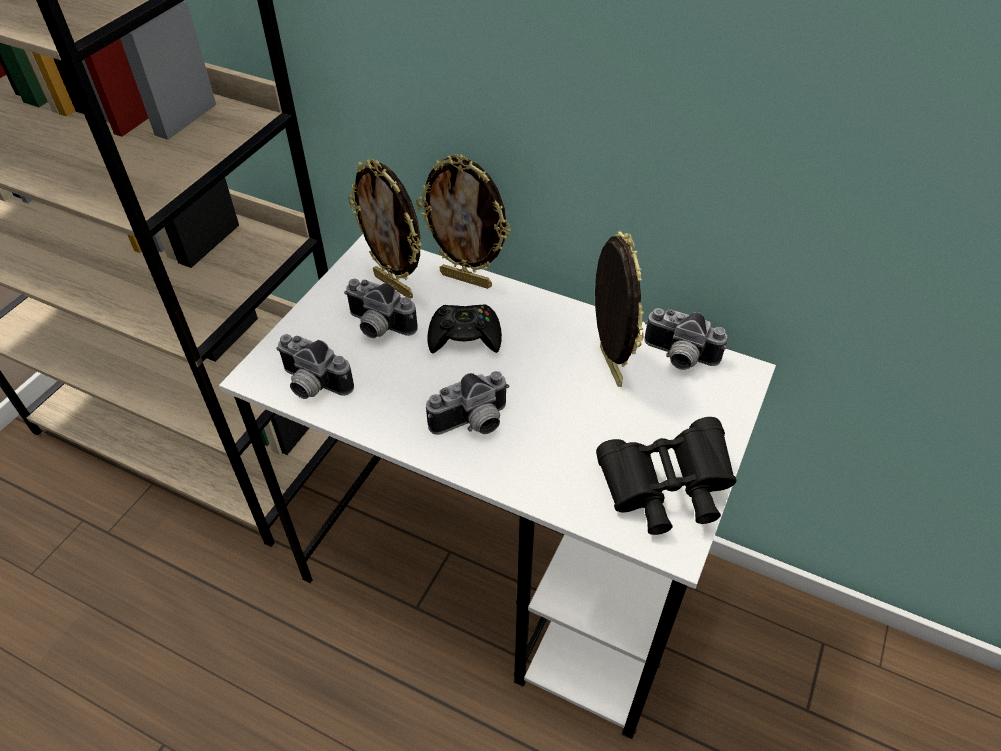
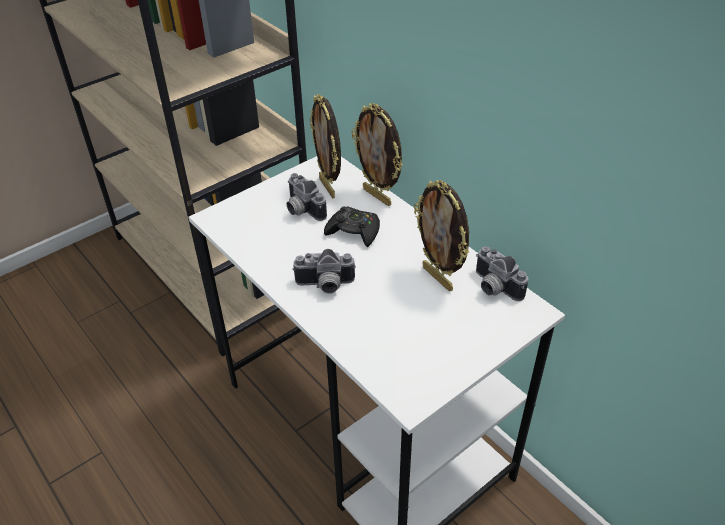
camera: 25 degrees right, 5 degrees down
camera [276,334,354,399] -> none
picture frame [595,231,644,387] -> picture frame turned 135 degrees clockwise [414,180,469,291]
black binoculars [596,417,737,535] -> none

